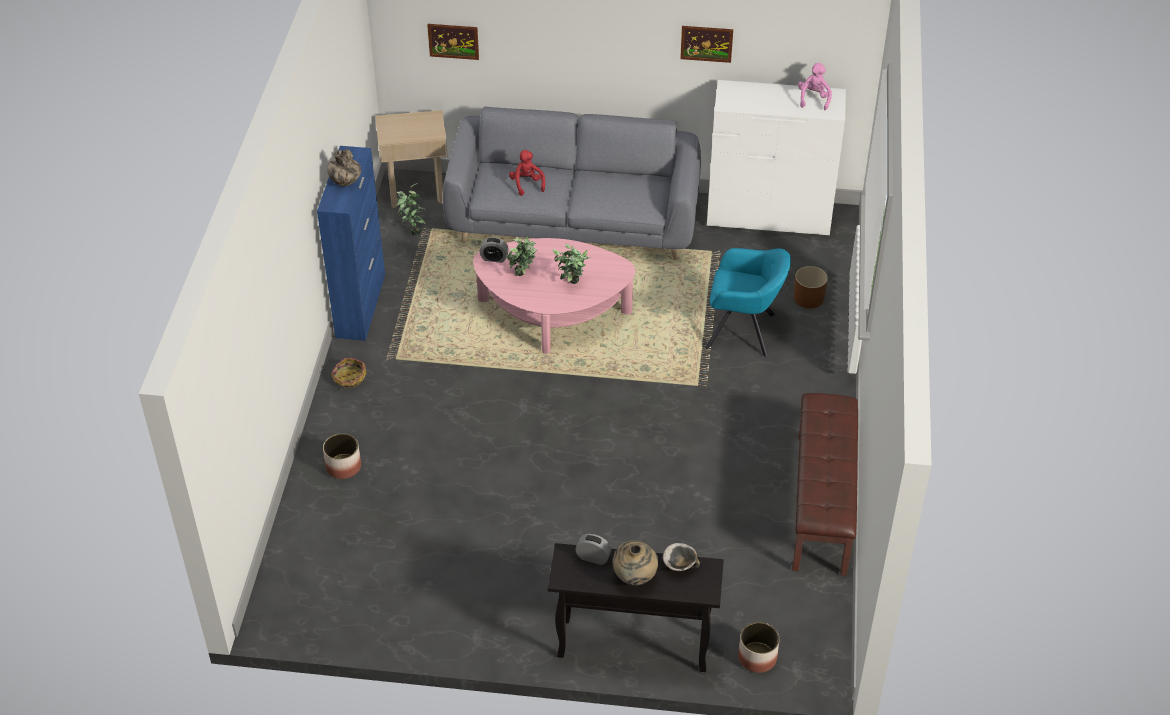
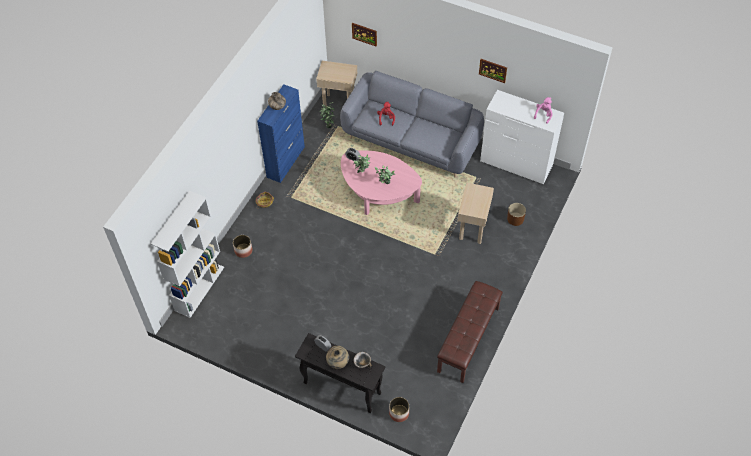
camera: 20 degrees right, 10 degrees up
turquoise armchair [705,248,791,357] -> beige side table [457,183,494,244]
none -> white bookcase [151,191,224,318]

